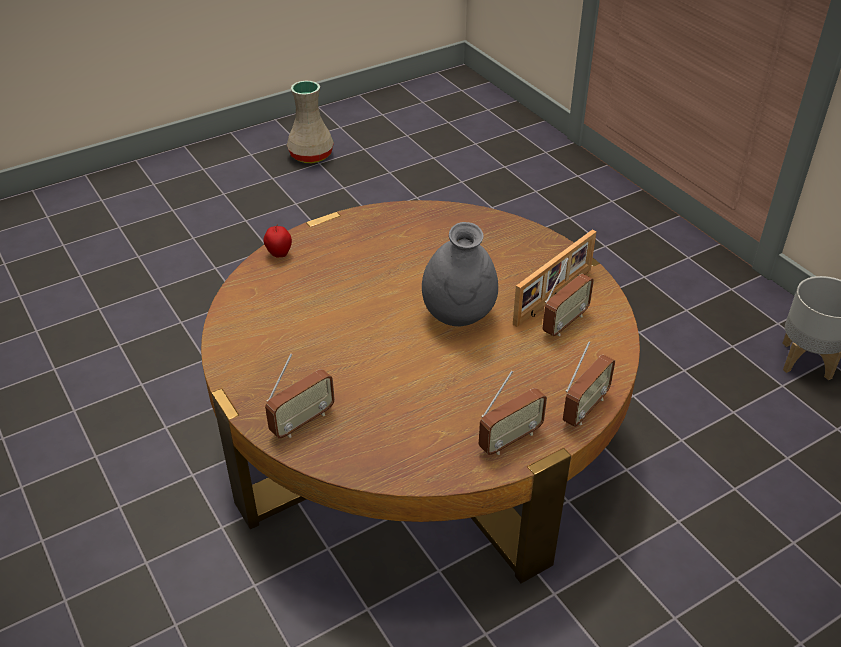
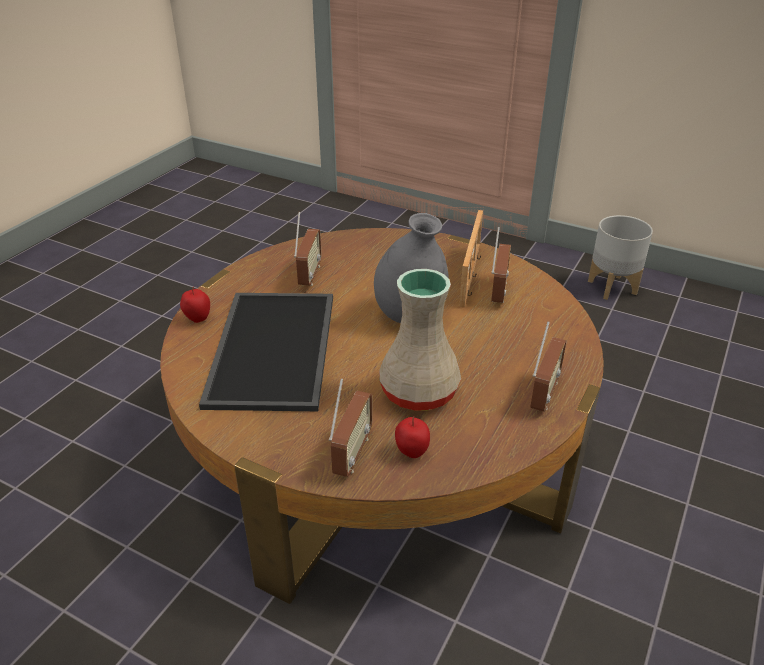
camera: 30 degrees left, 5 degrees down
beige vase [287,81,334,163] -> beige vase moved to [379,269,461,411]
radio [563,341,615,427] -> radio moved to [294,212,322,286]
none -> tray [199,293,333,411]
none -> apple [395,416,430,458]

